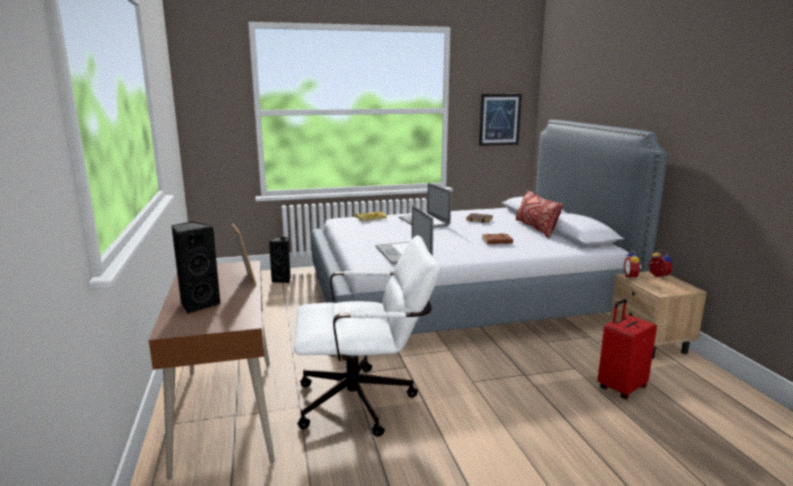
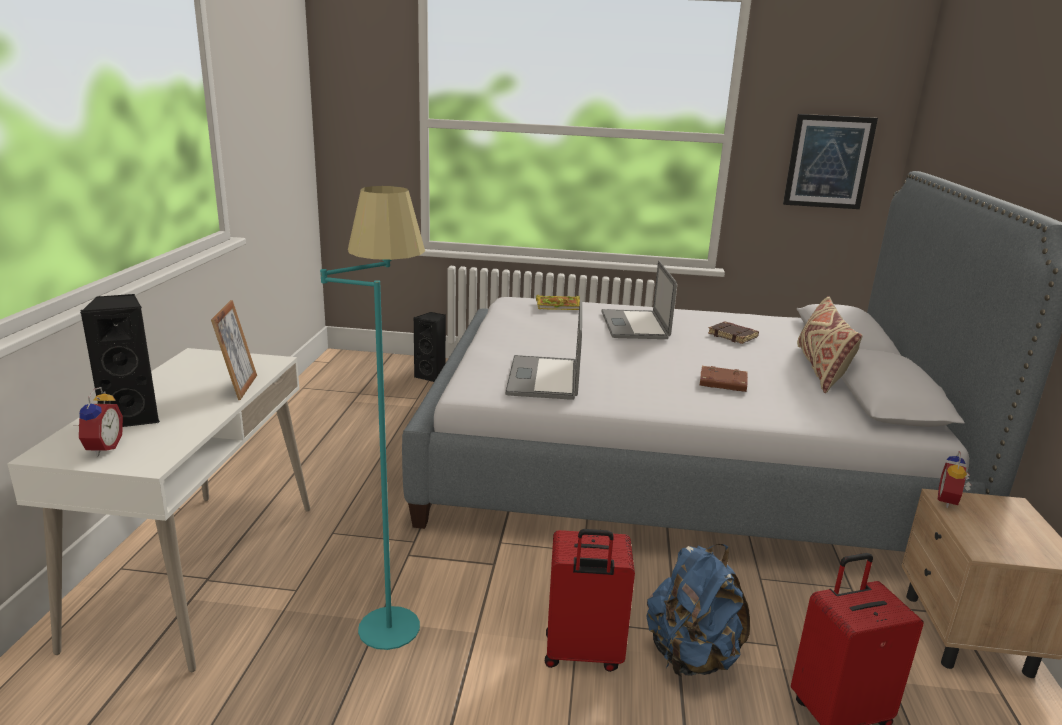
camera: 20 degrees right, 5 degrees up
brown desk [149,261,275,480] -> white desk [7,348,310,672]
white office chair [294,235,441,437] -> turquoise floor lamp [320,186,425,650]
red pillow [516,190,564,238] -> beige pillow [797,296,863,393]
alarm clock [649,250,672,279] -> alarm clock moved to [75,387,123,457]
none -> red suitcase [545,529,635,672]
none -> blue backpack [646,544,750,677]

